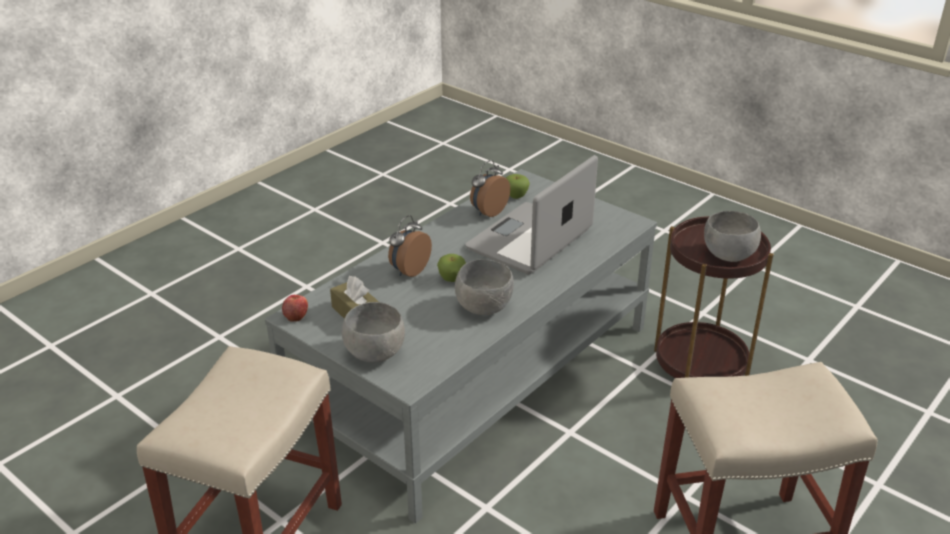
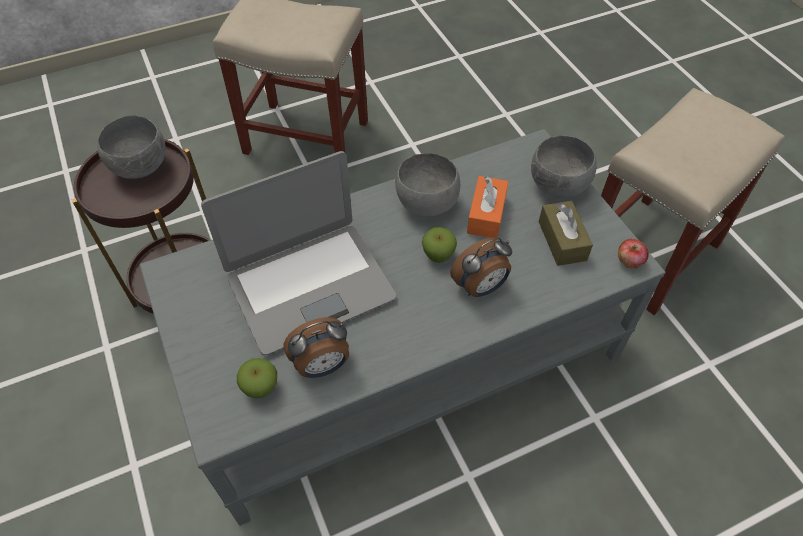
camera: 155 degrees left, 20 degrees up
none -> orange tissue box [467,176,509,239]

